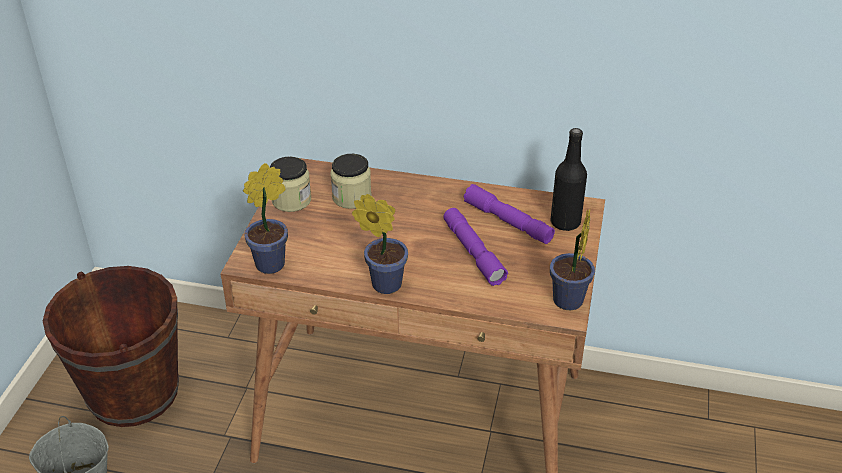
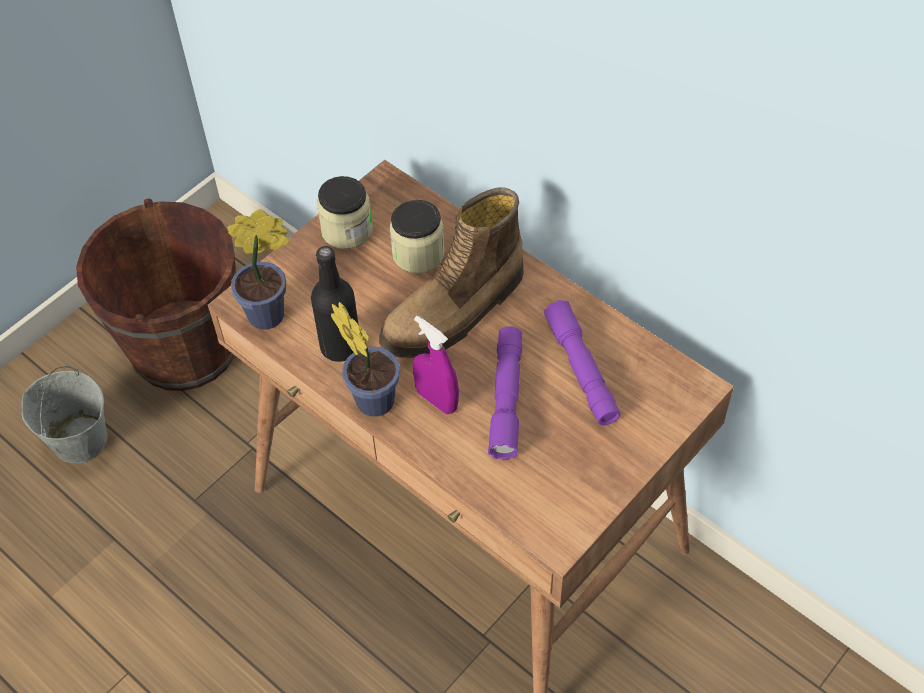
camera: 30 degrees right, 15 degrees up
black bottle [550,128,587,231] -> black bottle moved to [311,246,359,362]
potted plant [550,209,595,310] -> none
none -> boot [379,187,524,358]
none -> purple spray bottle [413,316,459,414]

